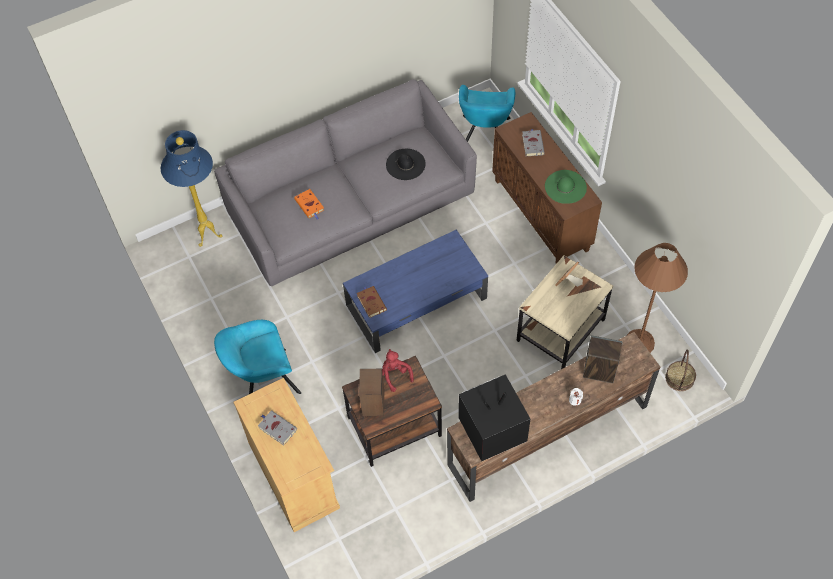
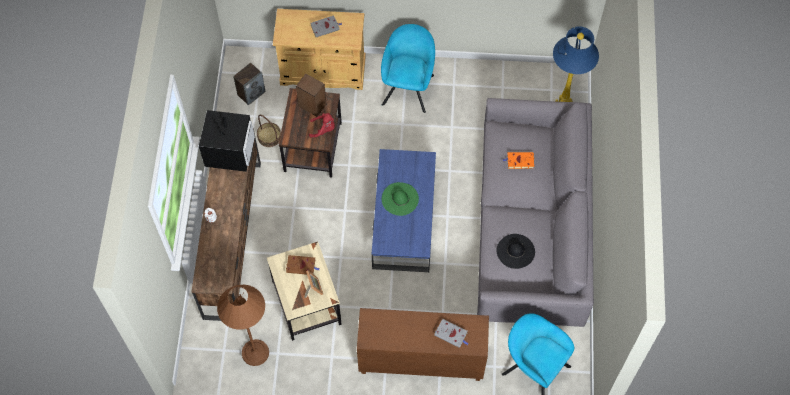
camera: 120 degrees right, 5 degrees up
brown book [357,286,387,318] -> brown book moved to [286,255,320,275]
green hat [545,170,587,204] -> green hat moved to [382,182,419,216]
speaker [583,335,623,383] -> speaker moved to [233,63,265,105]
basket [665,349,696,391] -> basket moved to [257,115,281,147]

